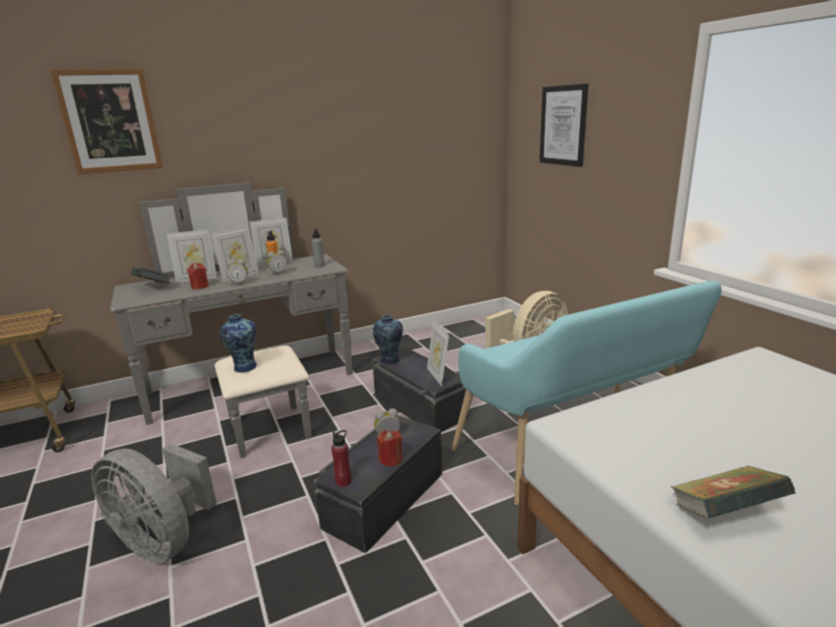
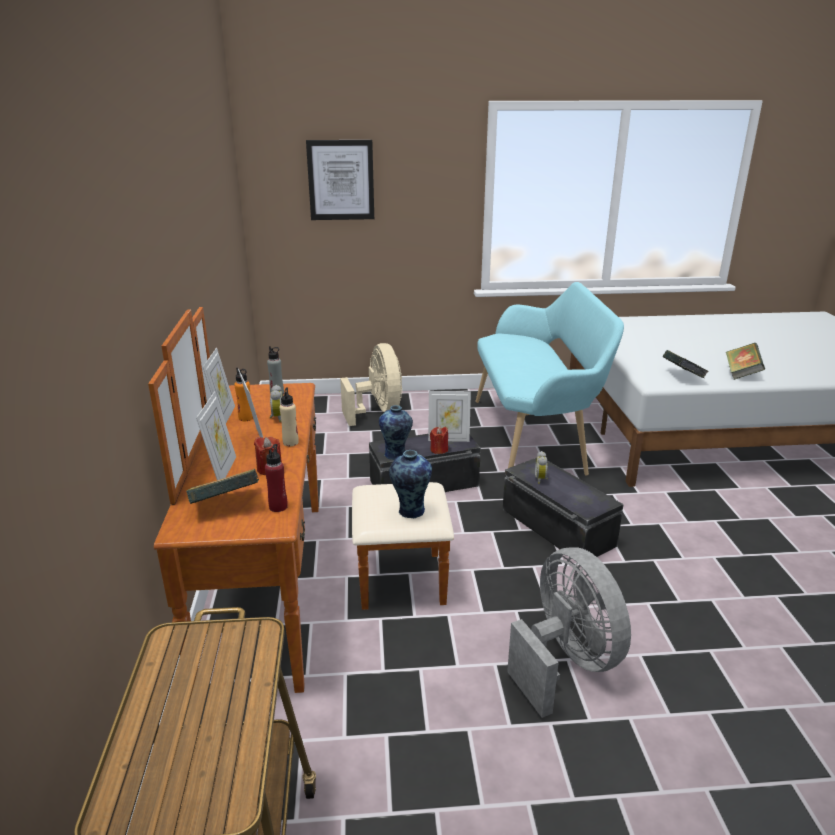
camera: 70 degrees left, 5 degrees up
picture [50,68,163,174] -> none
grey fan [91,444,217,563] -> grey fan turned 75 degrees counterclockwise [507,547,631,718]
grey dresser [110,182,353,458] -> brown dresser [148,307,454,698]
alarm clock [227,259,248,285] -> beige bottle [280,387,299,446]
red bottle [331,430,351,487] -> red bottle moved to [265,444,288,512]
red candle [377,431,402,467] -> red candle moved to [430,426,448,454]
none -> book [663,350,709,378]

